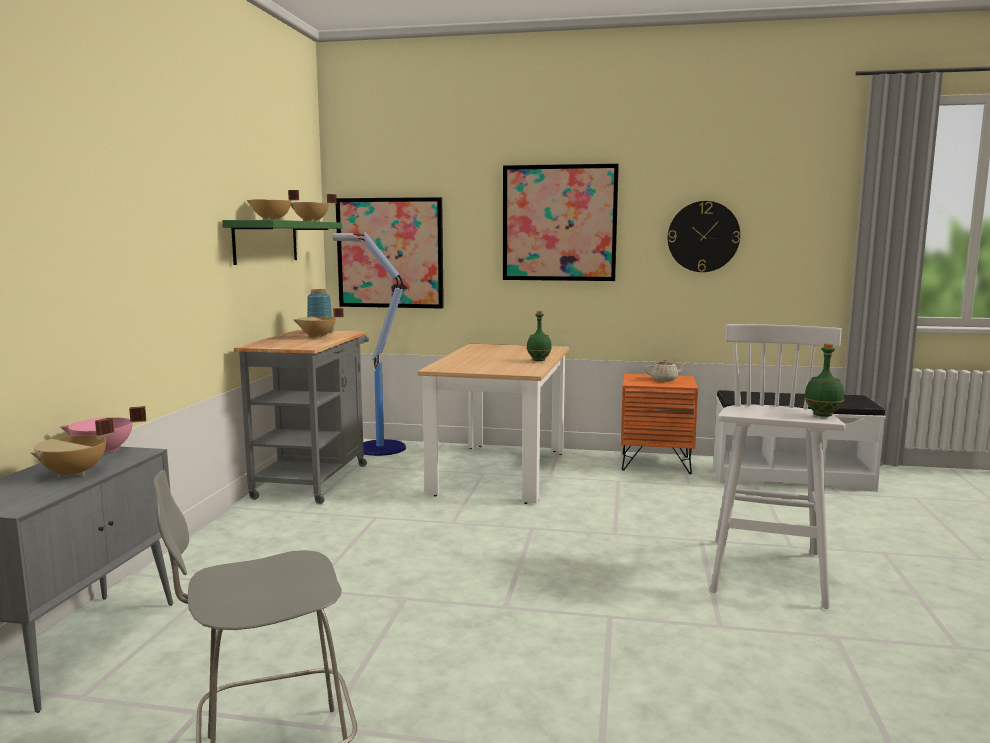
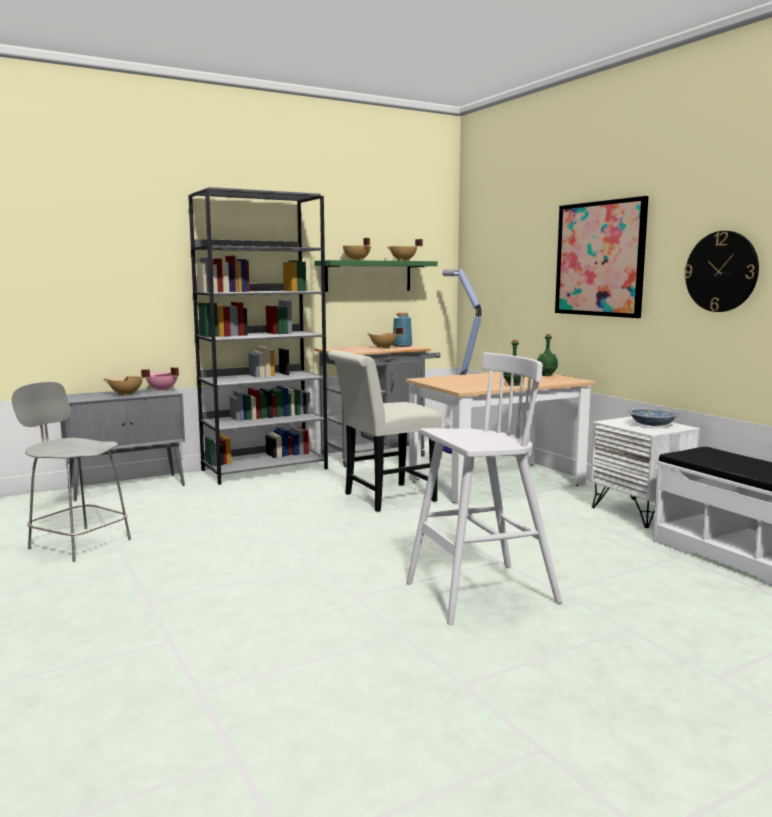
camera: 50 degrees right, 0 degrees up
picture [336,197,444,309] -> none
orange nightstand [621,374,698,474] -> white nightstand [590,416,700,528]
beige teapot [645,359,687,381] -> bowl [628,408,679,426]
green bottle [804,343,844,417] -> green bottle moved to [537,334,558,376]
none -> grey bookcase [188,187,328,485]
none -> white chair [328,350,442,512]

